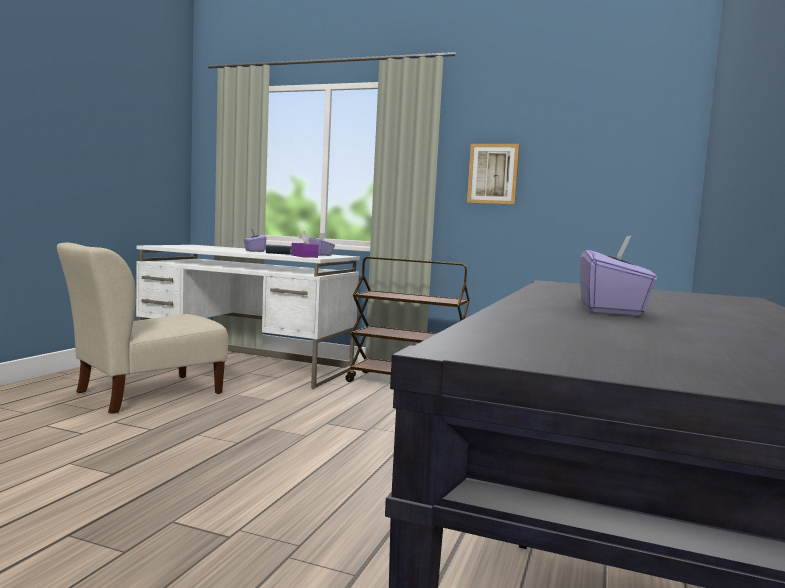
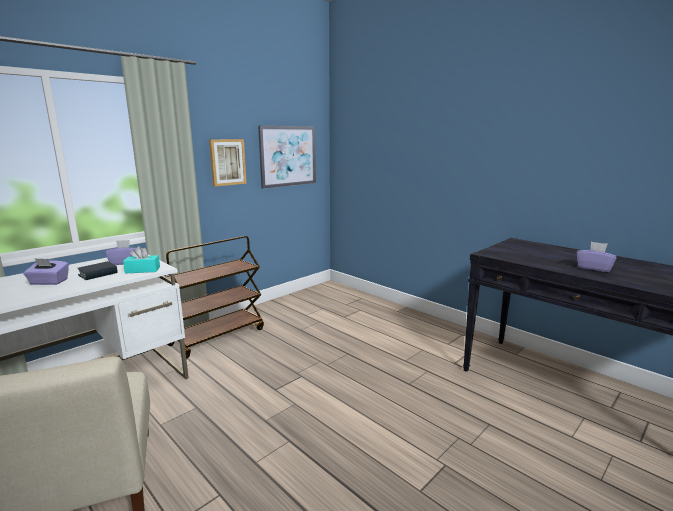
camera: 65 degrees left, 10 degrees up
purple tissue box [291,231,318,258] -> turquoise tissue box [123,246,160,273]
none -> picture [258,125,316,189]

